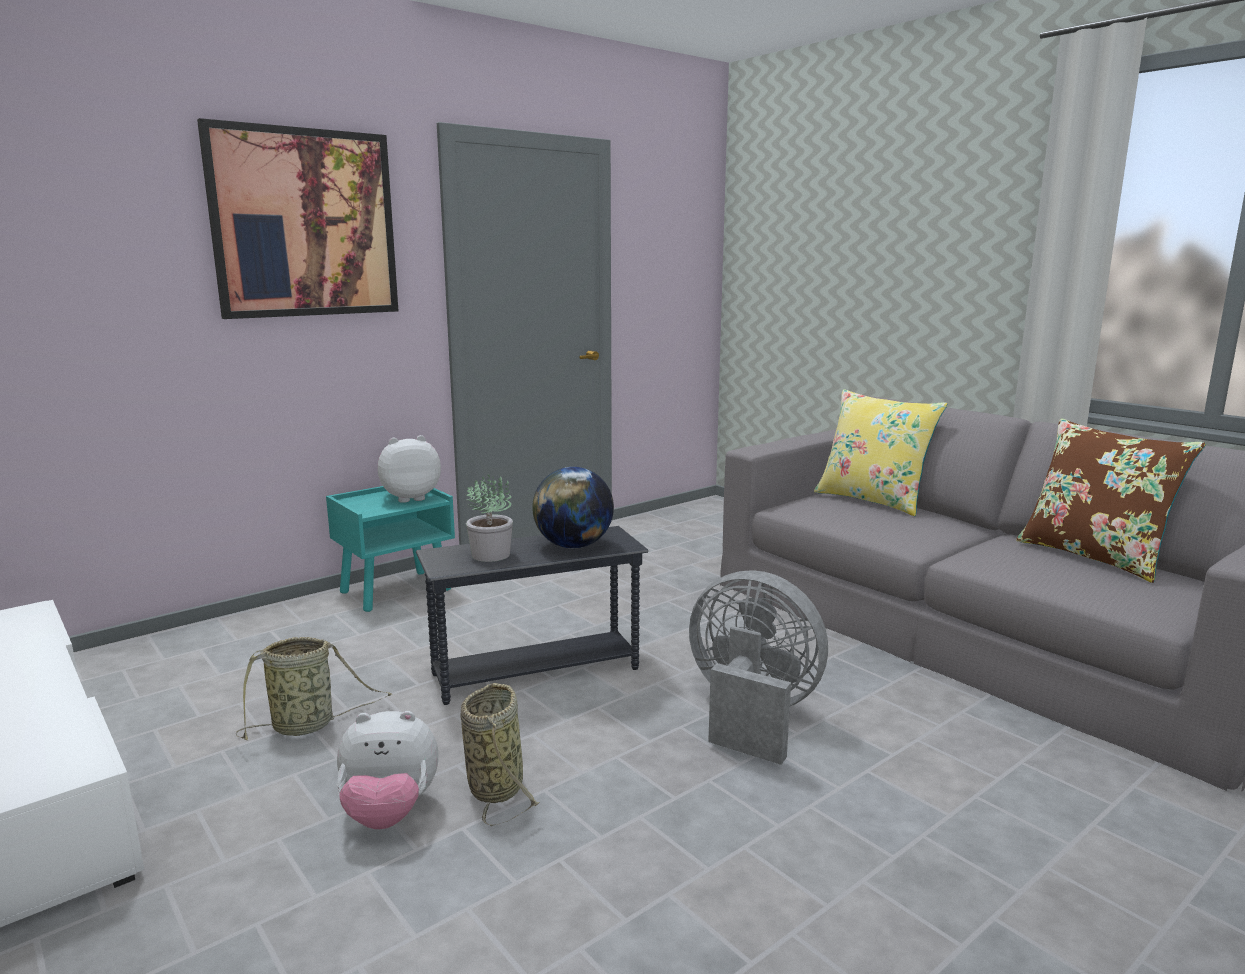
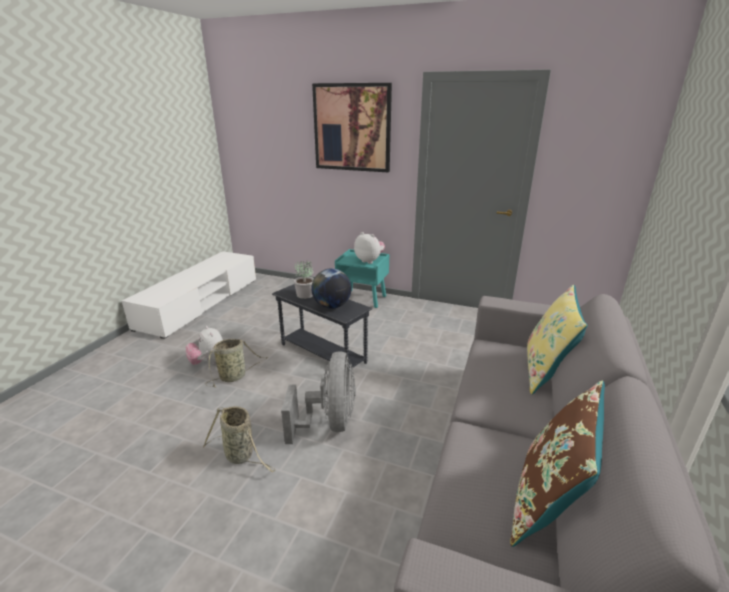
camera: 60 degrees right, 10 degrees up
basket [236,637,392,740] -> basket moved to [203,406,275,472]

